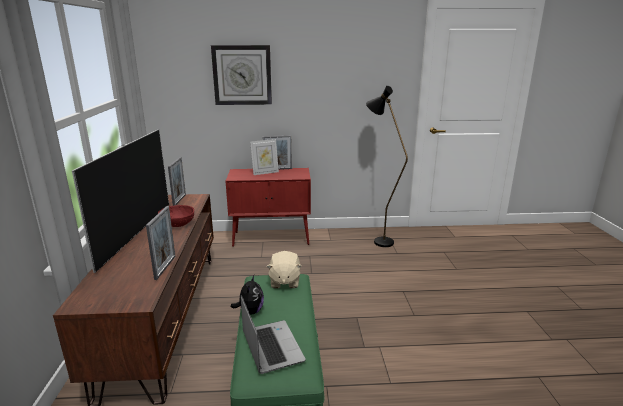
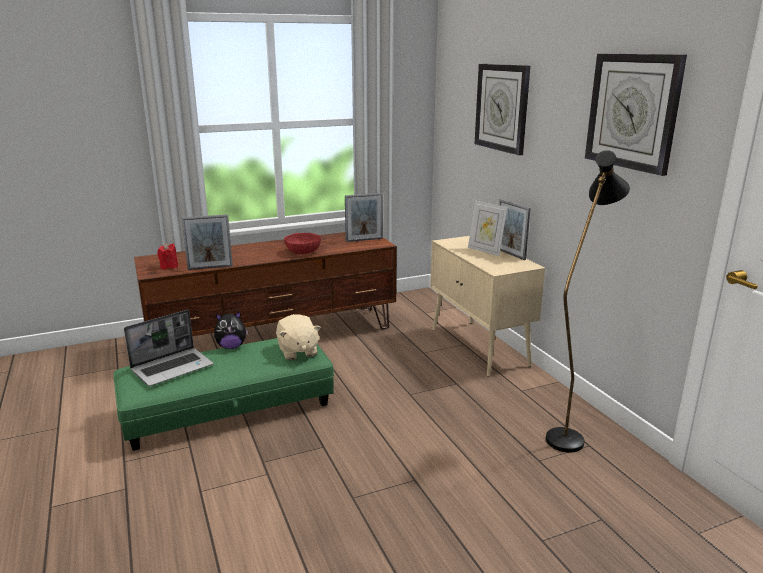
camera: 70 degrees right, 0 degrees up
television [72,130,169,273] -> none
red cabinet [226,168,311,247] -> beige cabinet [431,236,545,377]
beige plush toy [266,251,302,288] -> beige plush toy turned 90 degrees counterclockwise [276,314,321,360]
none -> red candle [157,243,178,270]
none -> wall clock [585,54,687,176]

